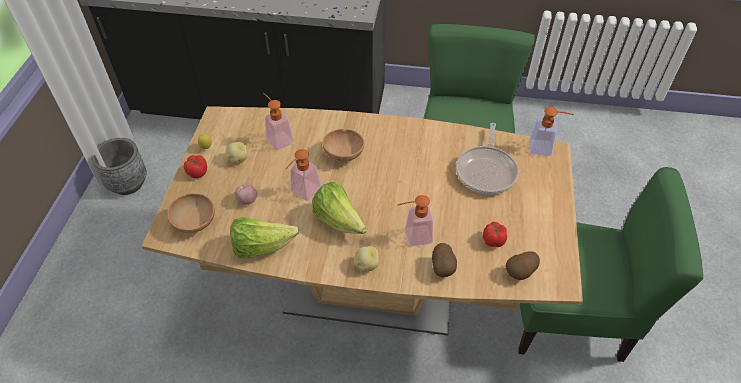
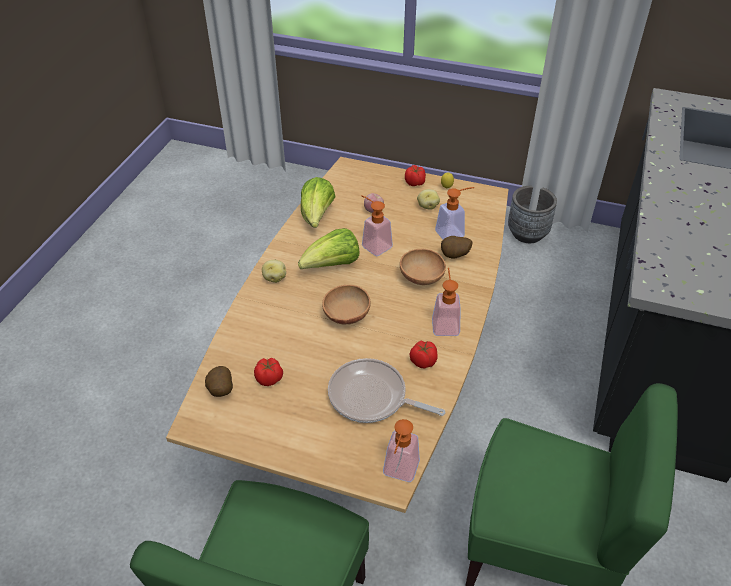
camera: 100 degrees right, 5 degrees down
brown bowl [167,193,215,233] -> brown bowl moved to [322,285,371,325]
soap dispenser [397,195,434,246] -> soap dispenser moved to [432,268,461,336]
potato [432,243,457,277] -> potato moved to [441,236,473,259]
none -> tomato [409,340,438,369]

